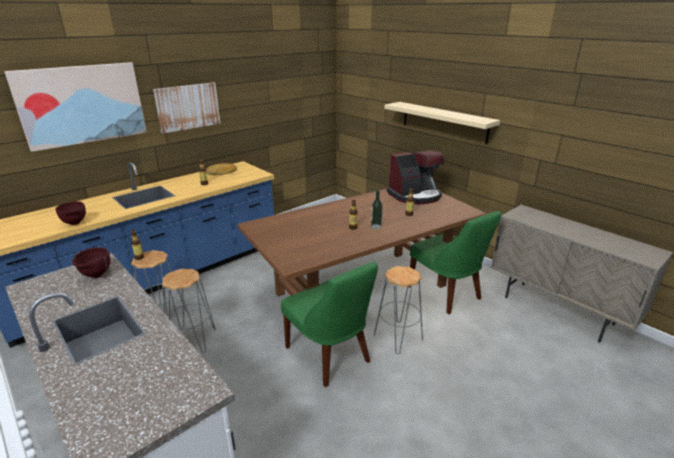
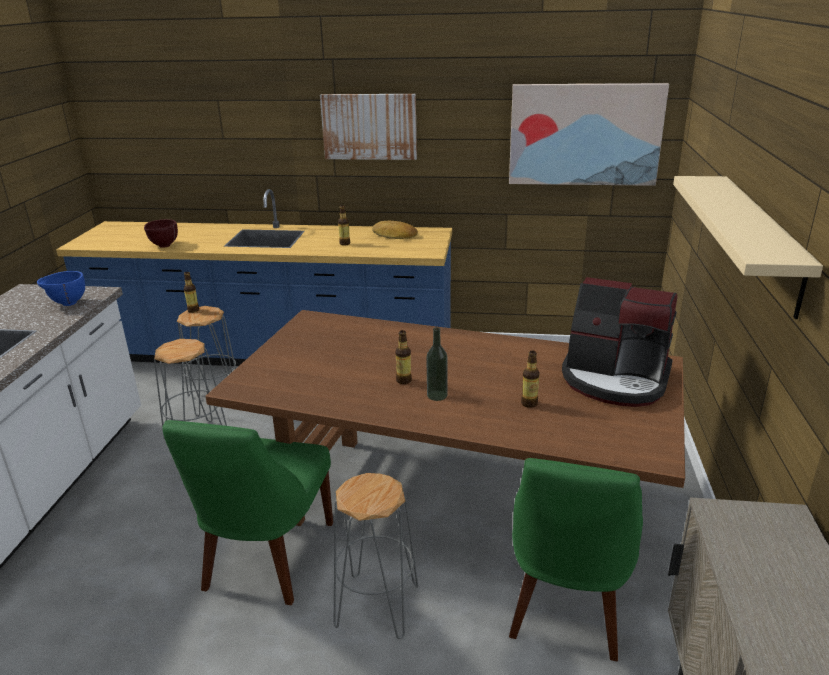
camera: 50 degrees right, 0 degrees up
picture [4,62,147,152] -> picture moved to [509,83,669,186]
brown bowl [72,247,111,278] -> blue bowl [37,271,85,306]

